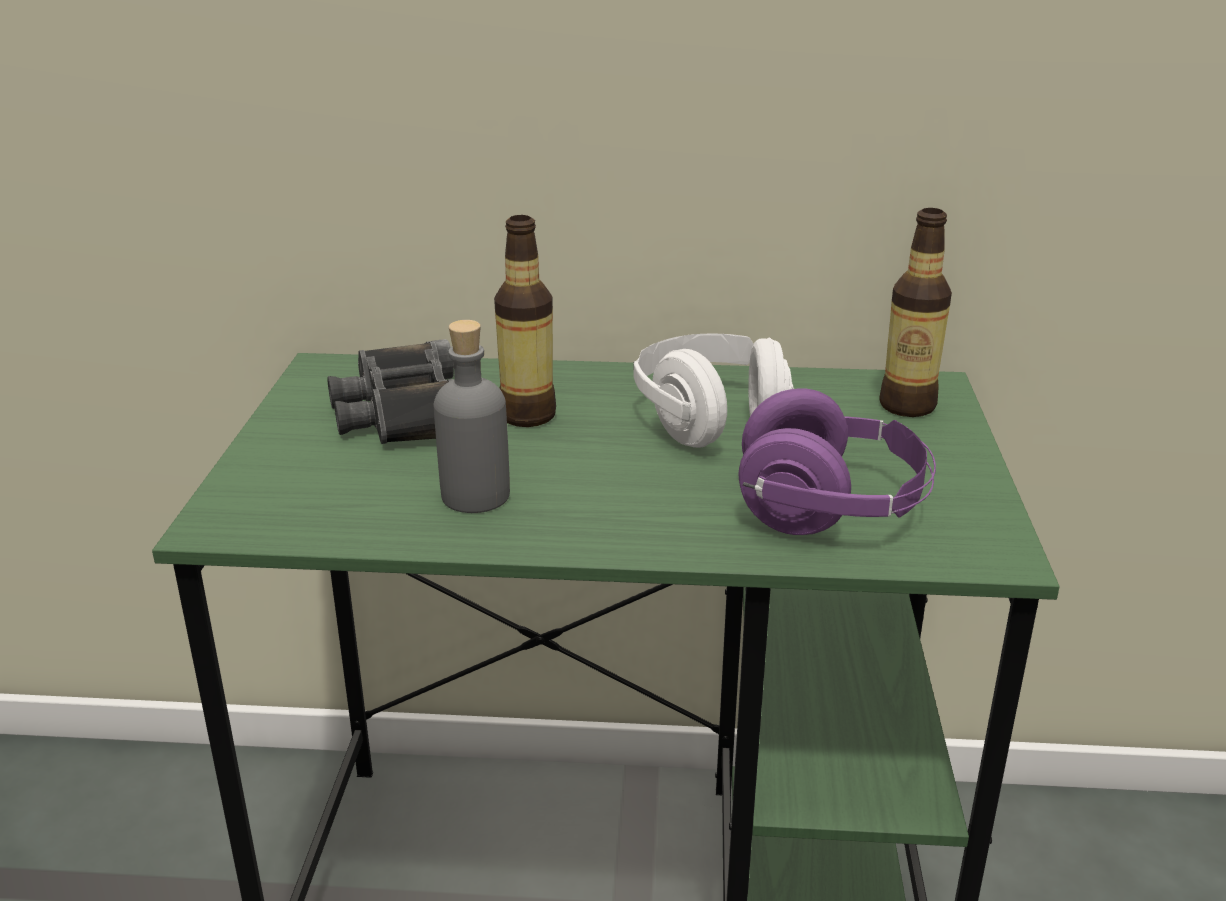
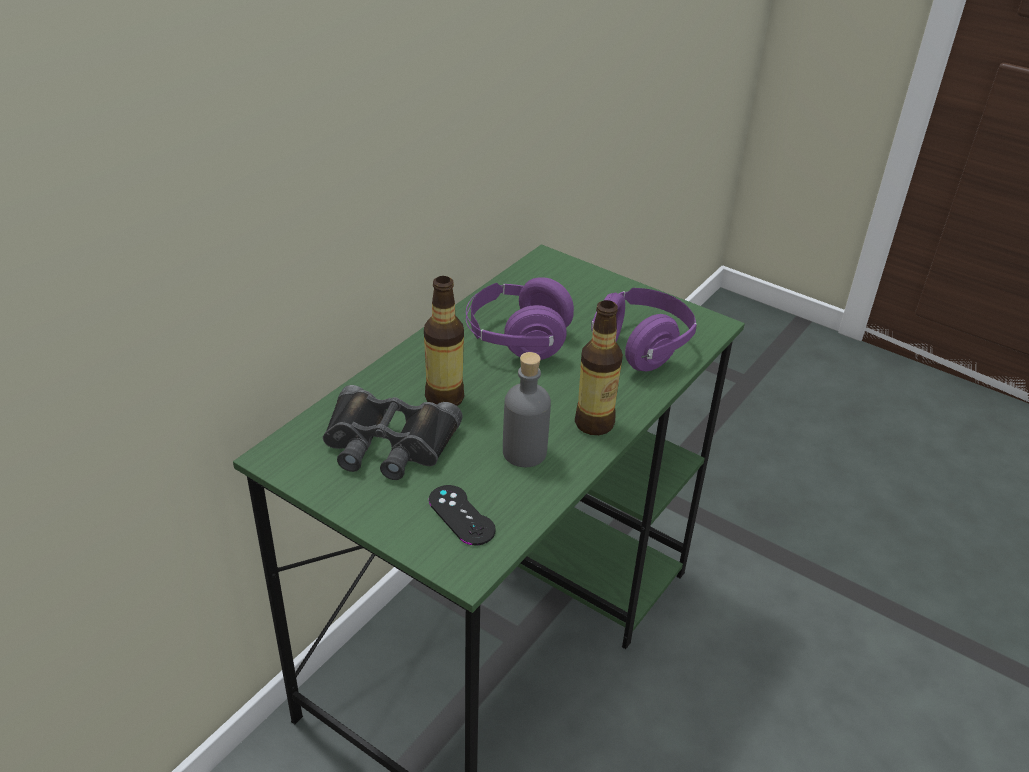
camera: 60 degrees left, 10 degrees up
white headphones [633,333,794,448] -> purple headphones [466,277,574,360]
bottle [879,208,952,417] -> bottle moved to [575,300,623,435]
none -> black game controller [429,485,496,545]

